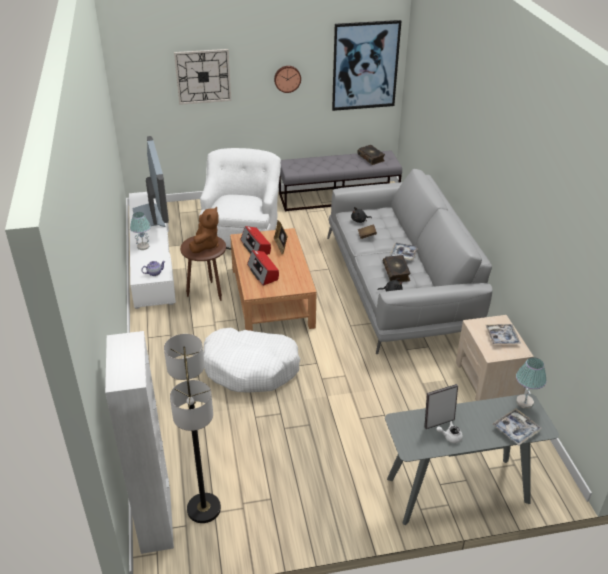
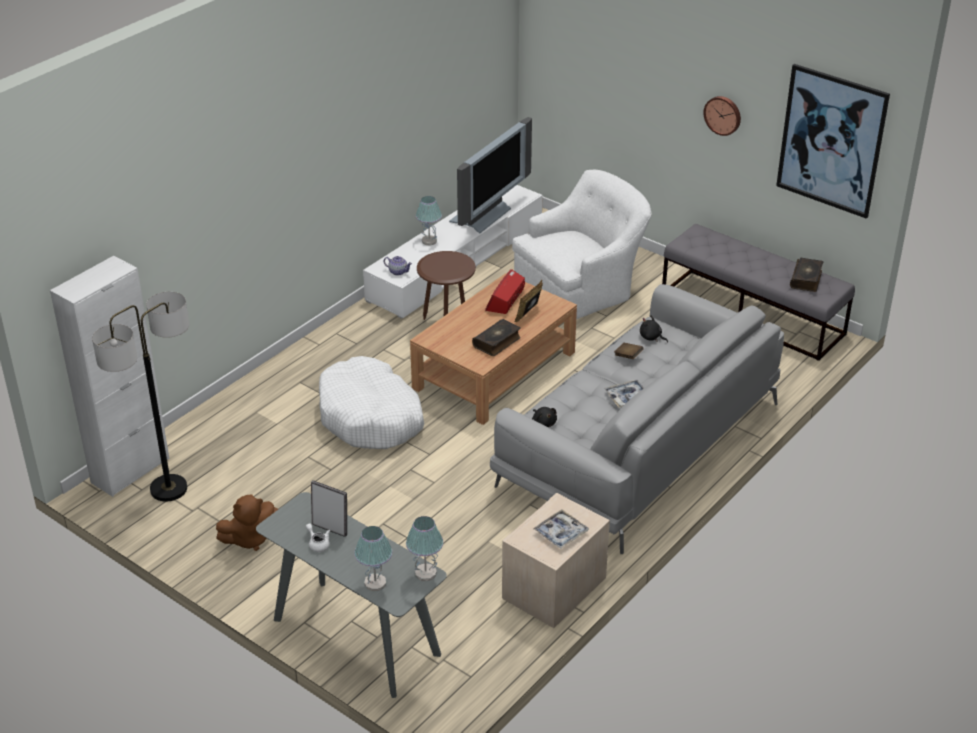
camera: 50 degrees right, 0 degrees up
wall clock [174,49,231,105] -> none
brown plush toy [189,206,219,253] -> brown plush toy moved to [216,494,278,551]
radio [247,250,279,285] -> none
book [383,255,410,282] -> book moved to [472,319,521,356]
tray [492,408,542,445] -> table lamp [354,526,393,591]

